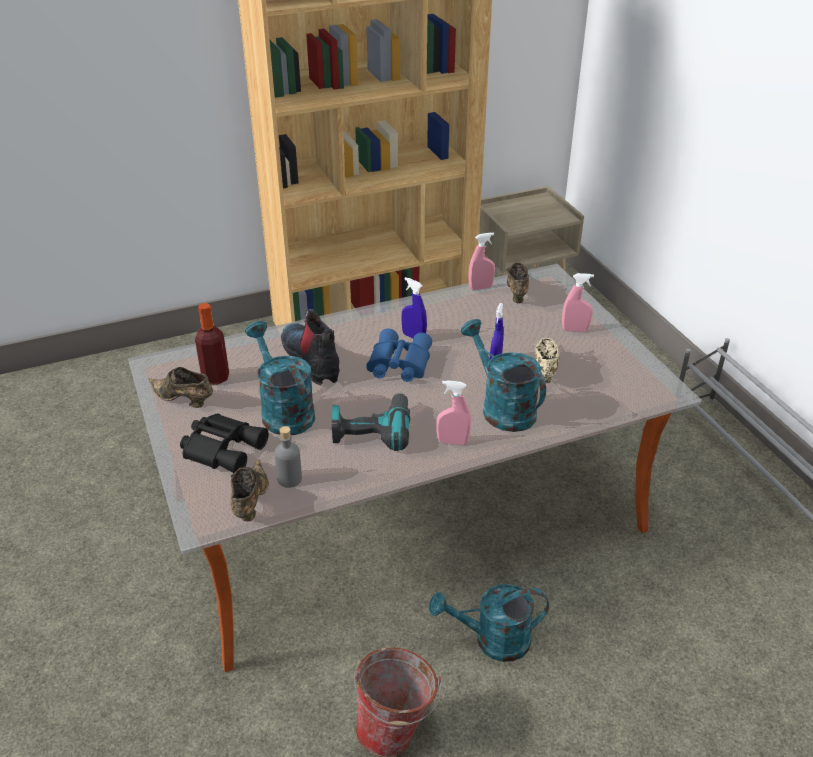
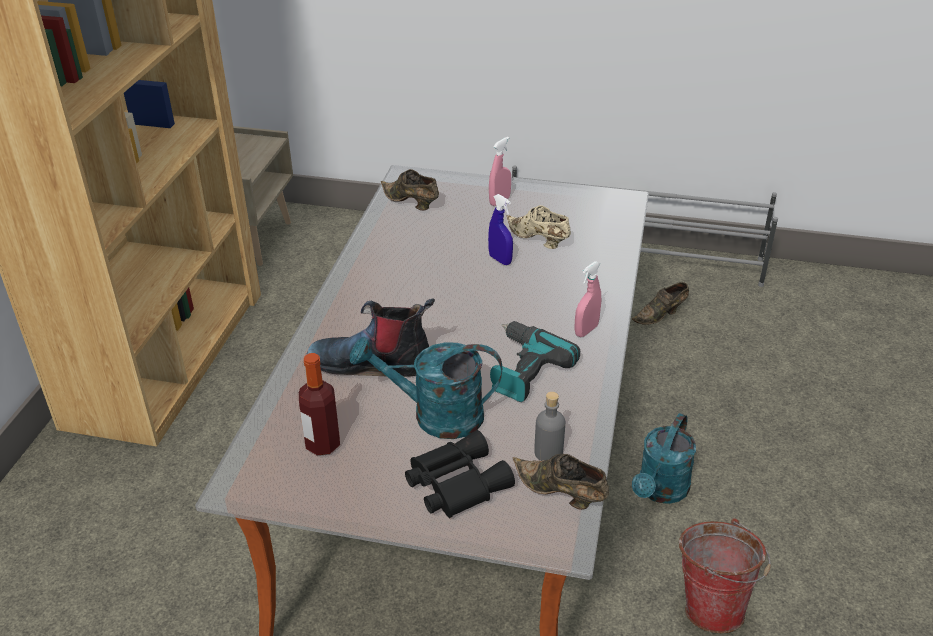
camera: 55 degrees left, 0 degrees up
brown shoe [148,367,213,408] -> brown shoe moved to [632,282,689,325]
blue binoculars [366,329,432,382] -> none
blue spray bottle [401,277,427,338] -> none
turquoise watering can [461,319,546,432] -> none
pink spray bottle [469,232,495,290] -> none

